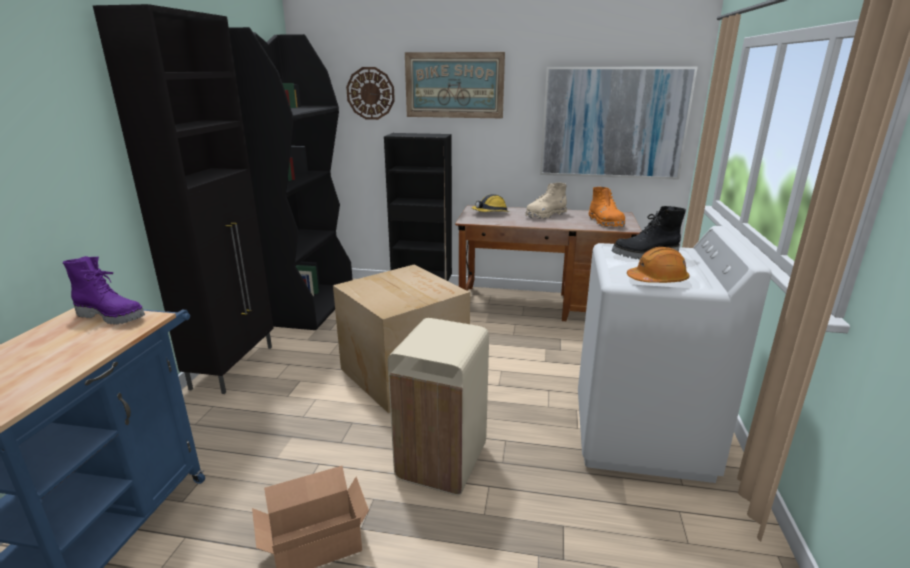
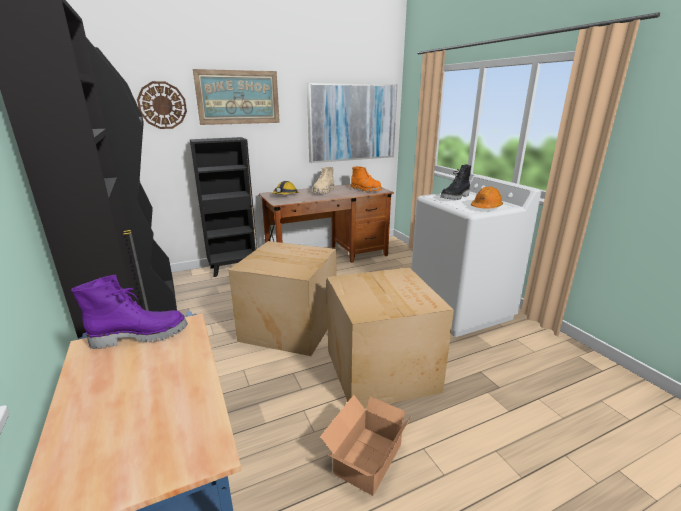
camera: 35 degrees left, 0 degrees up
beige trash can [388,318,489,495] -> cardboard box [327,268,454,409]

